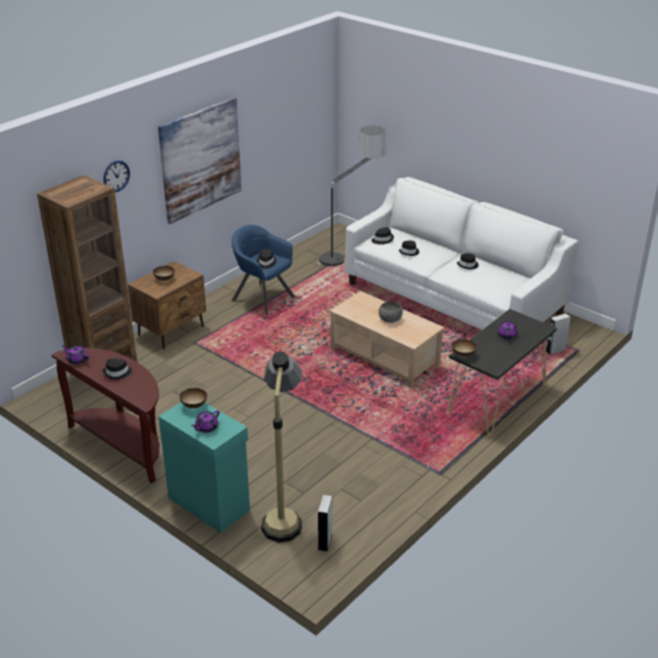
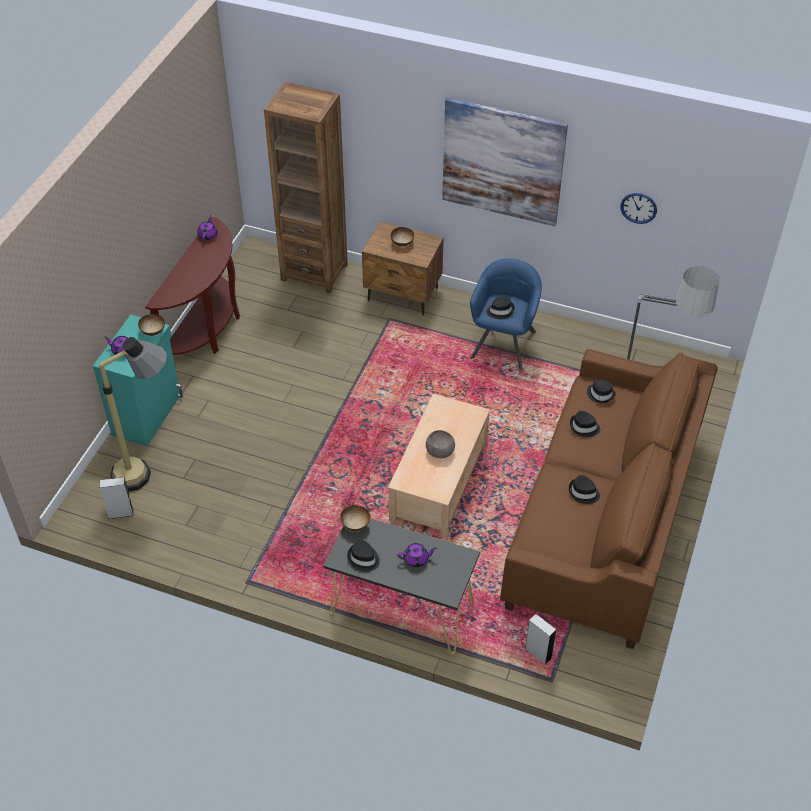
camera: 70 degrees right, 15 degrees up
black hat [103,358,133,380] -> black hat moved to [347,540,380,572]
wall clock [104,160,130,192] -> wall clock moved to [620,193,657,224]
white sofa [345,177,579,330] -> brown sofa [500,349,718,649]

